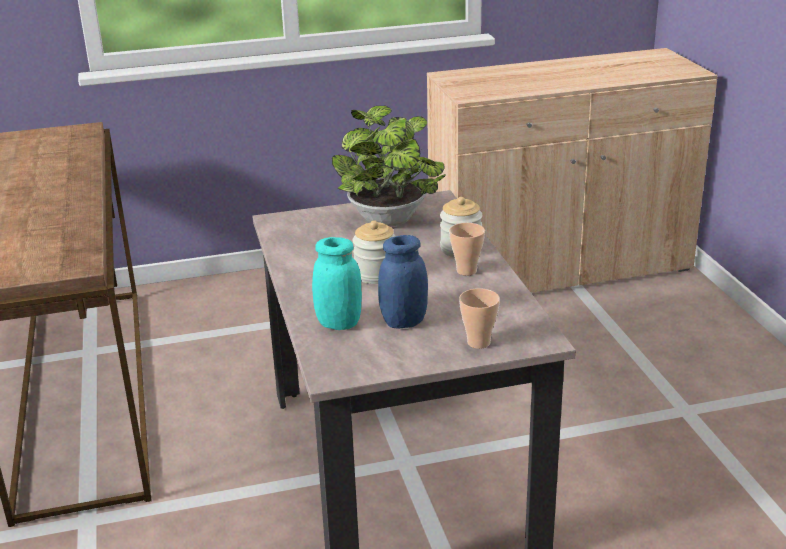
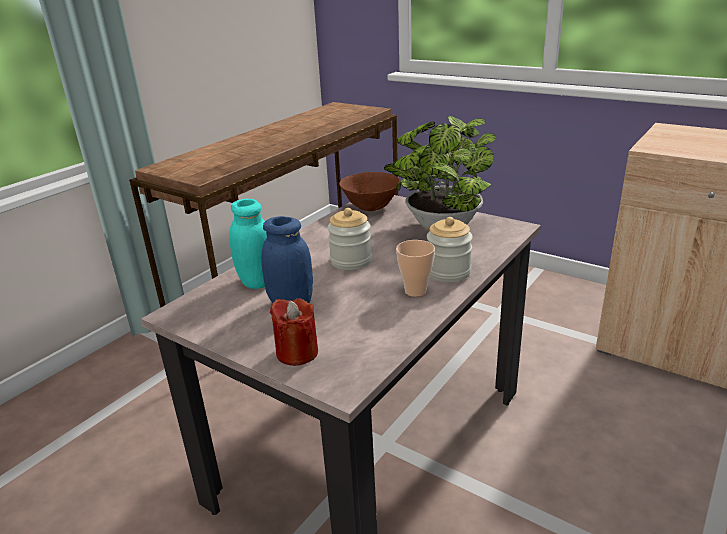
camera: 50 degrees right, 0 degrees up
cup [459,288,500,349] -> red candle [270,298,318,366]
none -> brown bowl [339,172,400,211]

